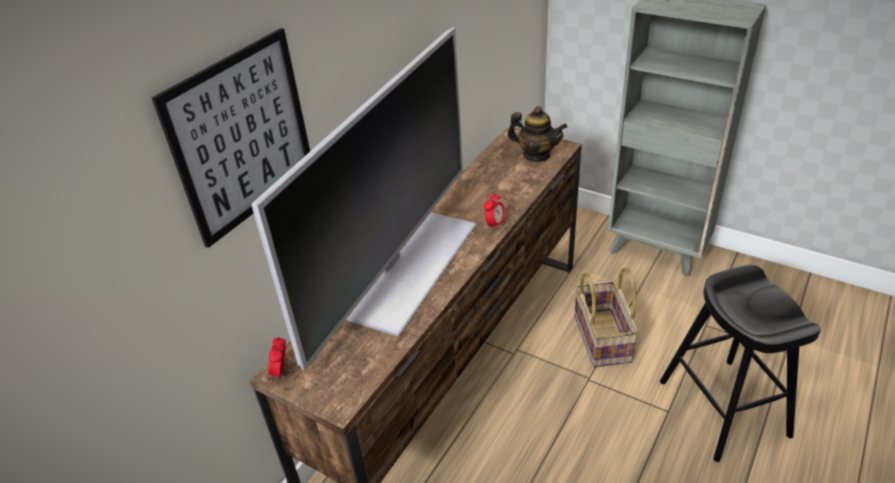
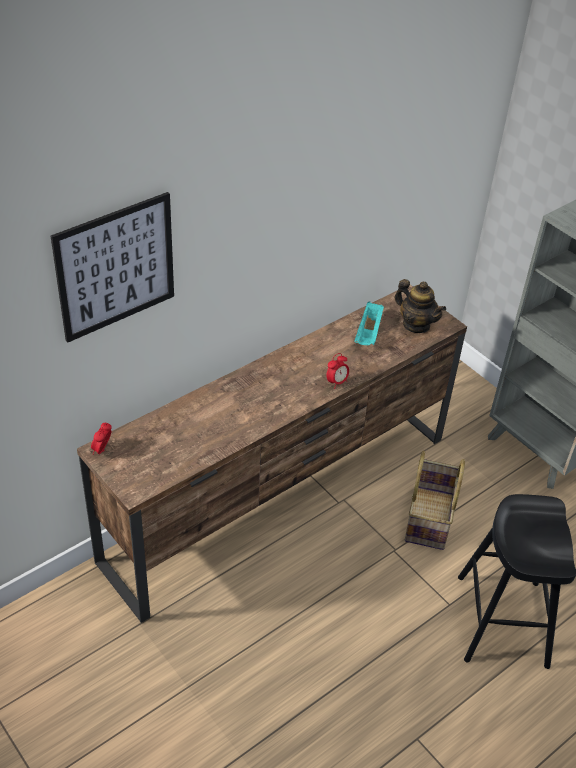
camera: 15 degrees right, 5 degrees up
television [252,27,476,371] -> none
none -> turquoise tray [354,301,384,345]

